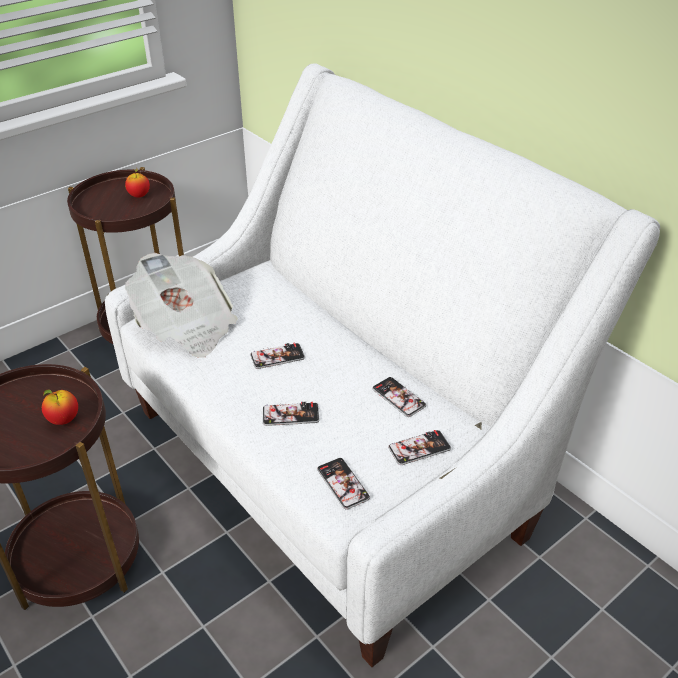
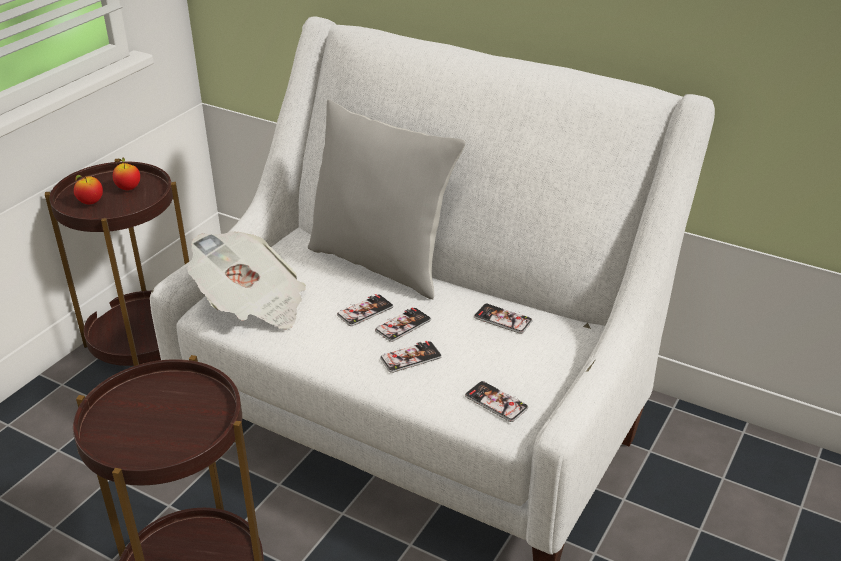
camera: 20 degrees left, 5 degrees down
apple [42,389,78,425] -> apple moved to [74,175,103,204]
phone [388,430,451,465] -> phone moved to [375,308,431,342]
none -> grey pillow [308,99,466,299]

